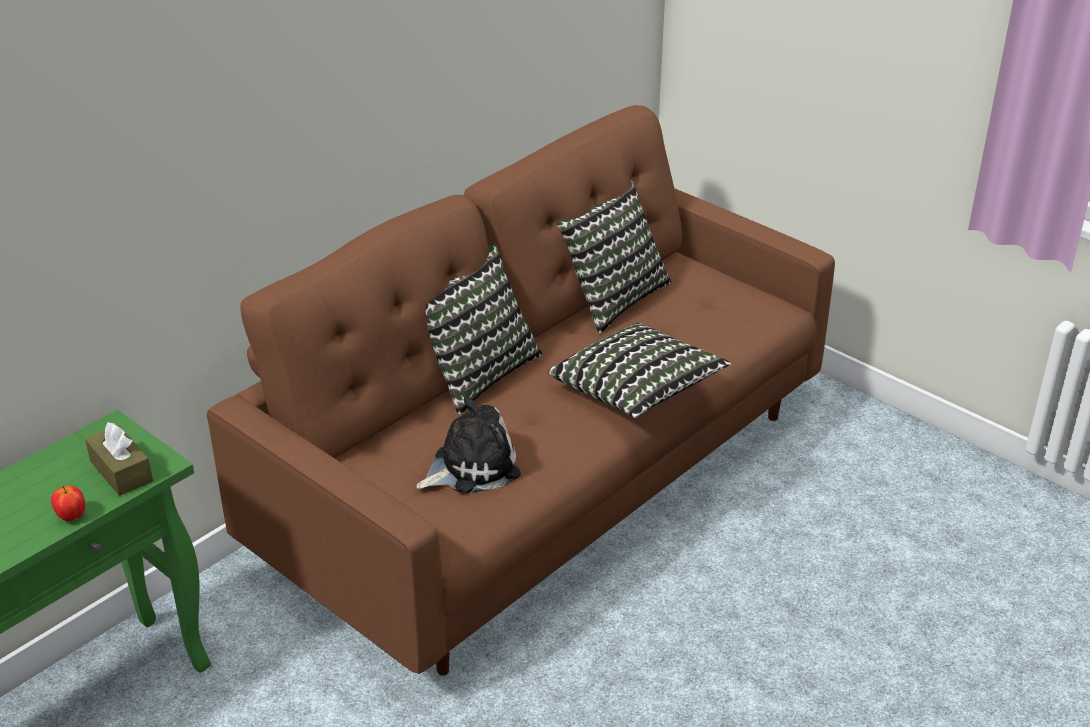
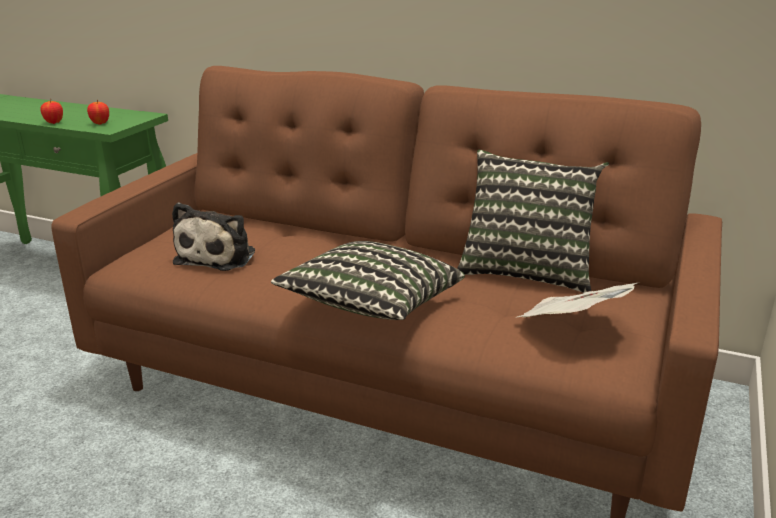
camera: 70 degrees right, 10 degrees down
brown tissue box [85,422,153,496] -> apple [87,100,109,125]
plush toy [416,396,521,494] -> plush toy turned 60 degrees clockwise [172,202,255,271]
pillow [426,243,542,415] -> none
none -> newspaper [515,283,637,318]

